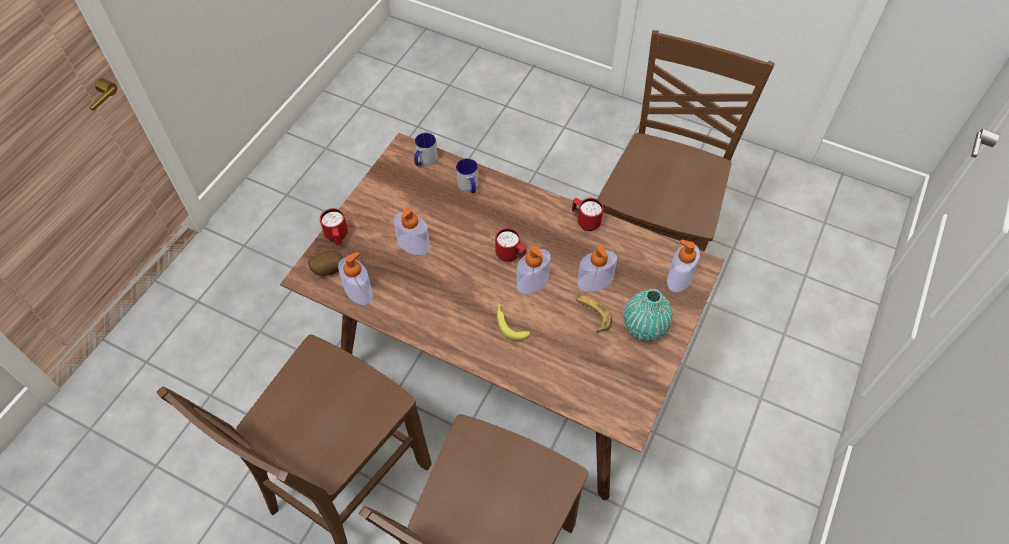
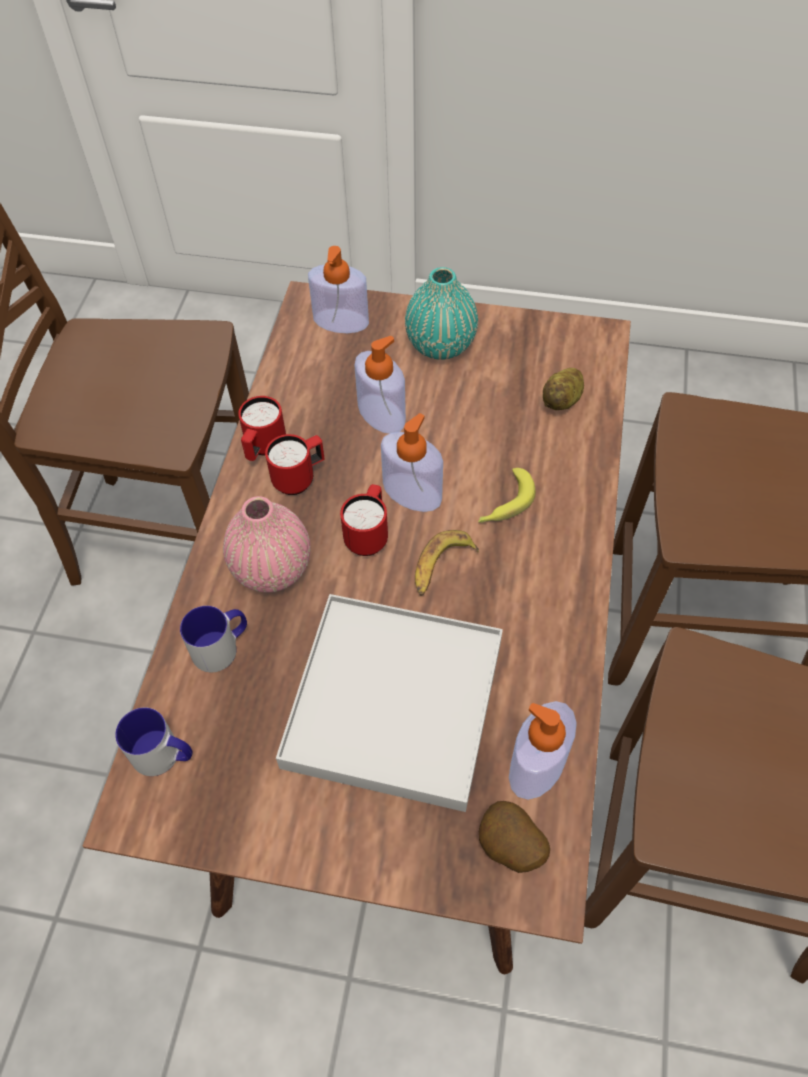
camera: 105 degrees left, 0 degrees up
red mug [320,208,348,246] -> red mug moved to [265,434,325,495]
soap dispenser [393,207,430,255] -> white tray [276,594,503,812]
banana [576,296,612,333] -> banana moved to [415,530,479,596]
none -> pink vase [223,496,311,592]
none -> potato [543,368,584,410]

